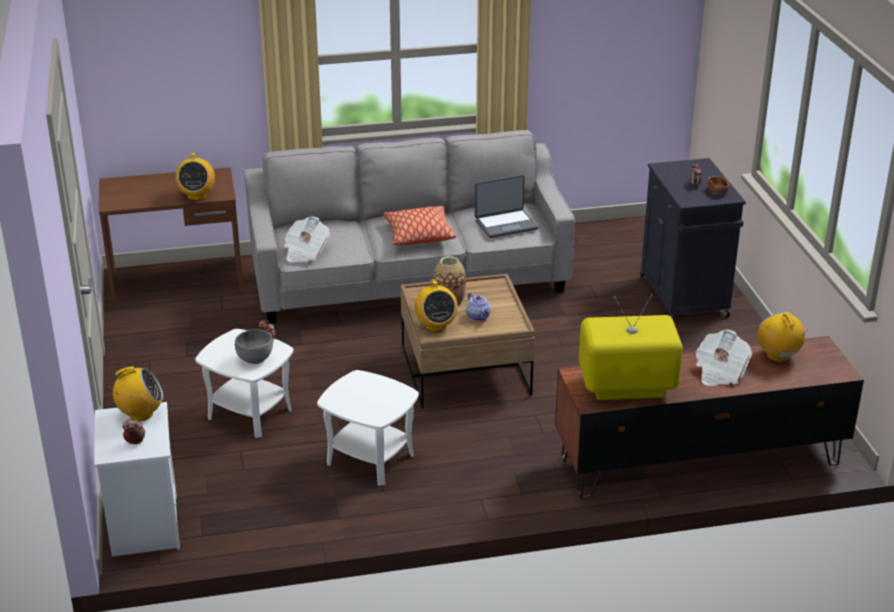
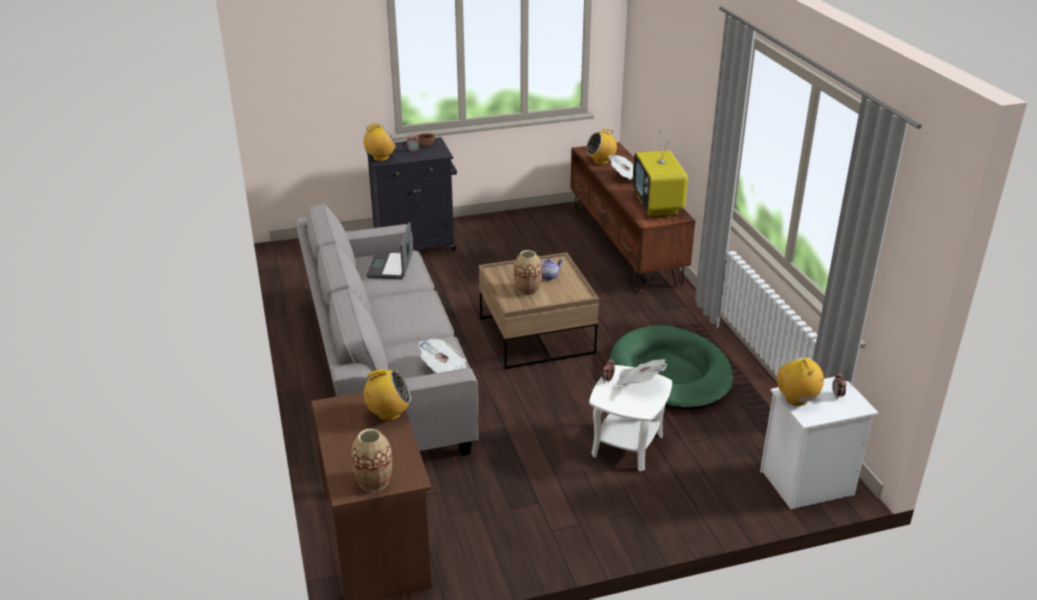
camera: 95 degrees left, 0 degrees up
grey bowl [235,329,273,364] -> newspaper [617,359,667,385]
white side table [317,370,419,486] -> green dog bed [610,325,733,410]
pillow [383,206,456,245] -> none
radio [414,279,458,332] -> radio moved to [364,123,396,161]
laptop [475,175,539,238] -> laptop turned 150 degrees counterclockwise [367,222,413,279]
none -> vase [351,428,392,492]

